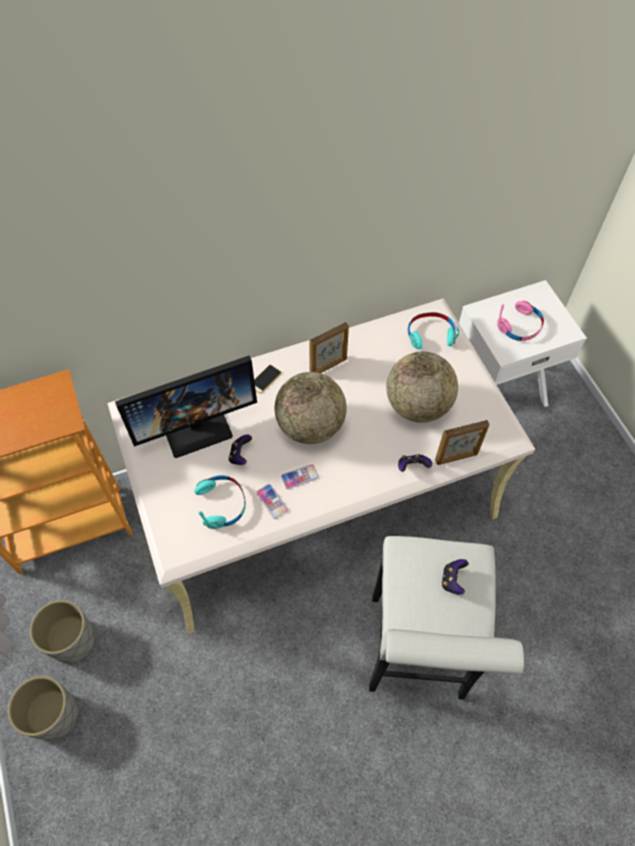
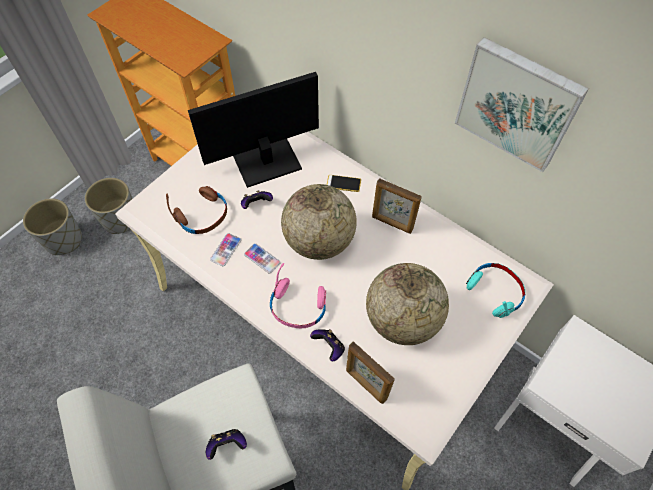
camera: 60 degrees right, 0 degrees up
monitor [115,355,257,458] -> monitor turned 120 degrees clockwise [188,72,319,188]
turquoise headphones [194,475,246,529] -> brown headphones [166,186,227,234]
pink headphones [497,301,544,341] -> pink headphones moved to [270,263,326,329]
none -> picture [455,37,589,172]

